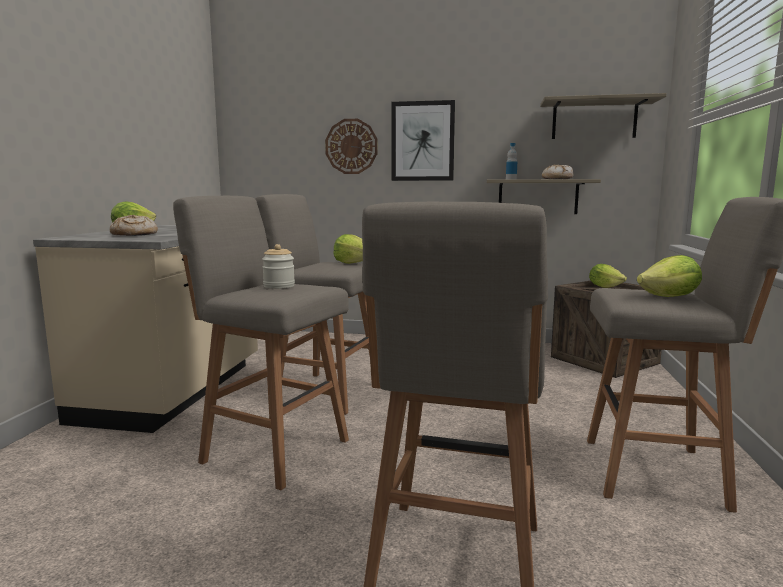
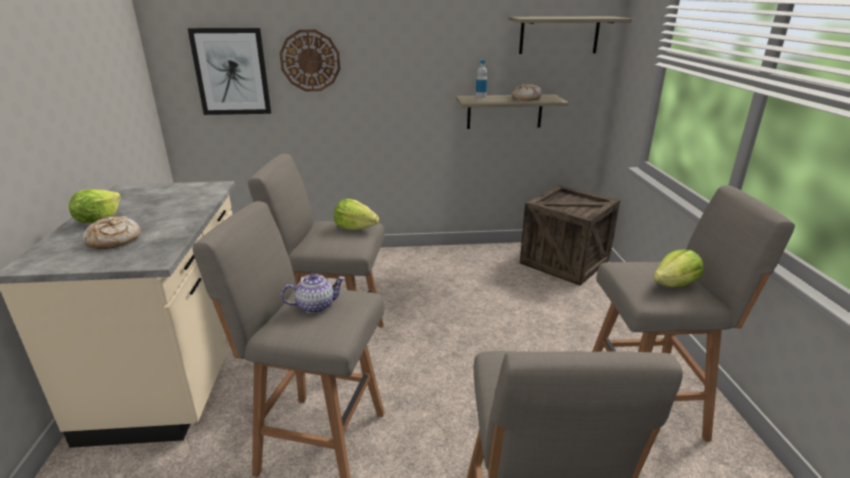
camera: 15 degrees left, 15 degrees up
jar [262,244,295,289] -> teapot [281,274,345,314]
picture [391,100,455,181] -> picture moved to [188,28,271,115]
lettuce [589,264,627,288] -> none

